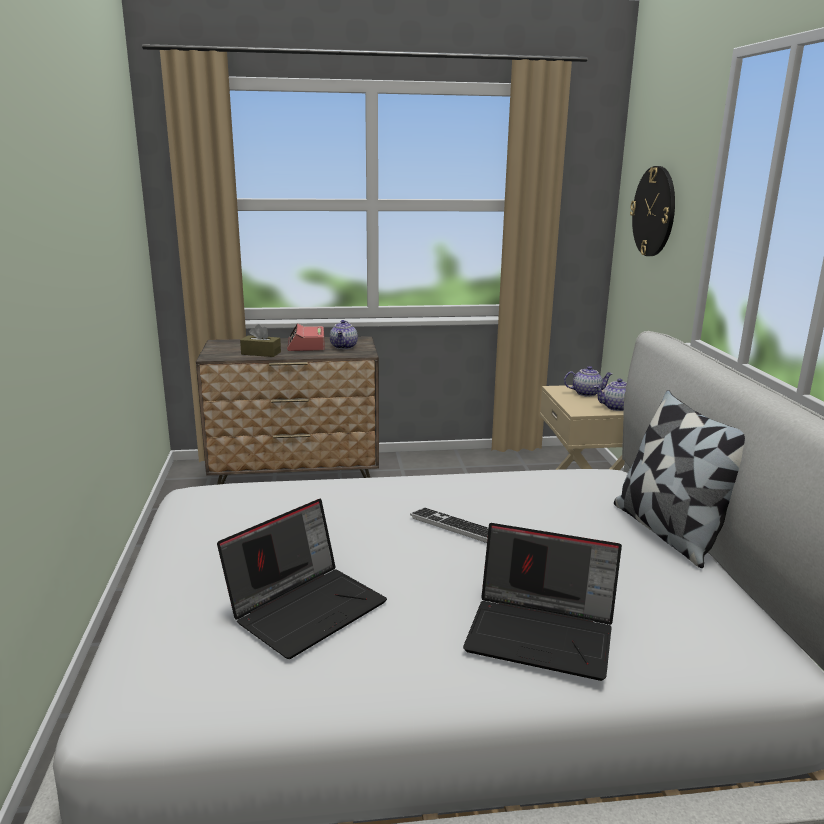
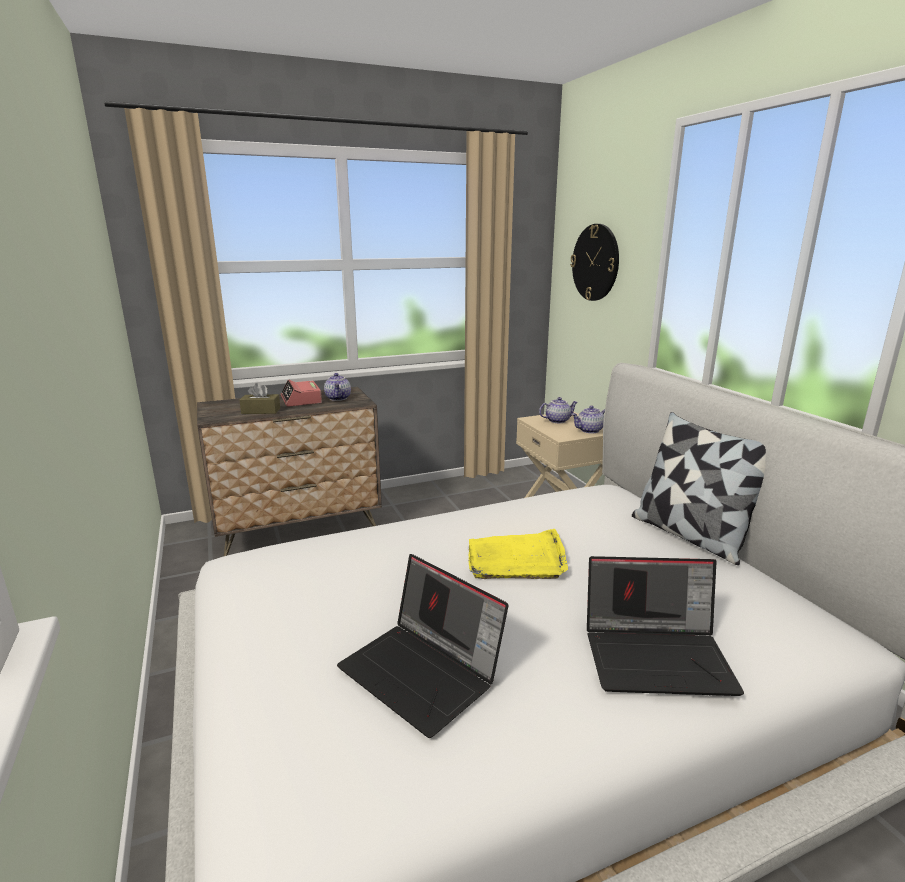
camera: 15 degrees left, 0 degrees up
laptop [217,499,387,659] -> laptop turned 105 degrees clockwise [337,554,509,738]
keyboard [410,507,489,543] -> yellow tray [469,529,568,579]

